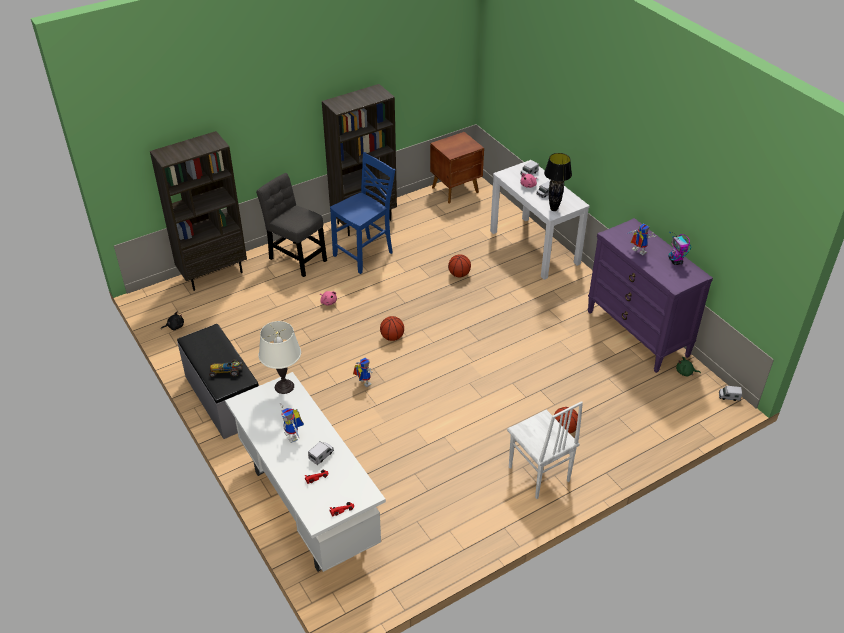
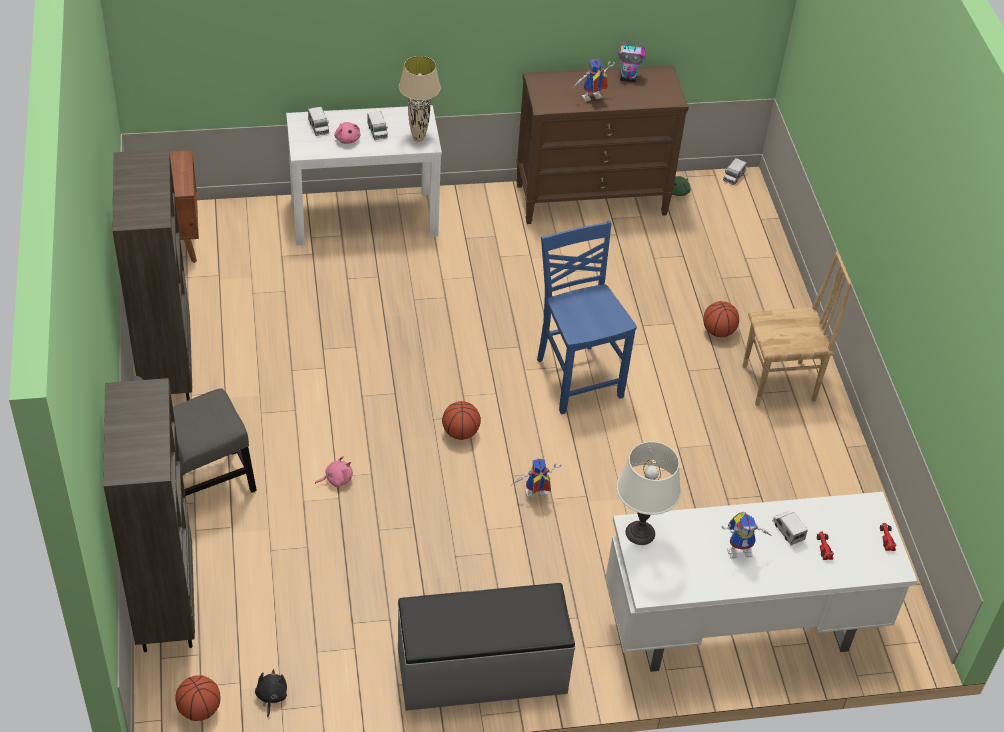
camera: 70 degrees left, 5 degrees up
toy car [209,359,242,377] -> none
blue chair [330,152,395,274] -> blue chair moved to [537,221,637,414]
basketball [448,254,471,277] -> basketball moved to [175,675,220,721]
white chair [507,401,583,499] -> brown chair [742,251,852,406]
black table lamp [544,153,572,211] -> beige table lamp [399,56,441,142]
purple dresser [588,218,713,373] -> brown dresser [516,65,689,224]

